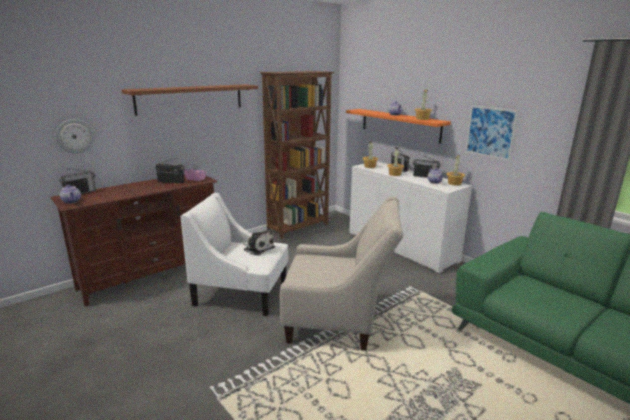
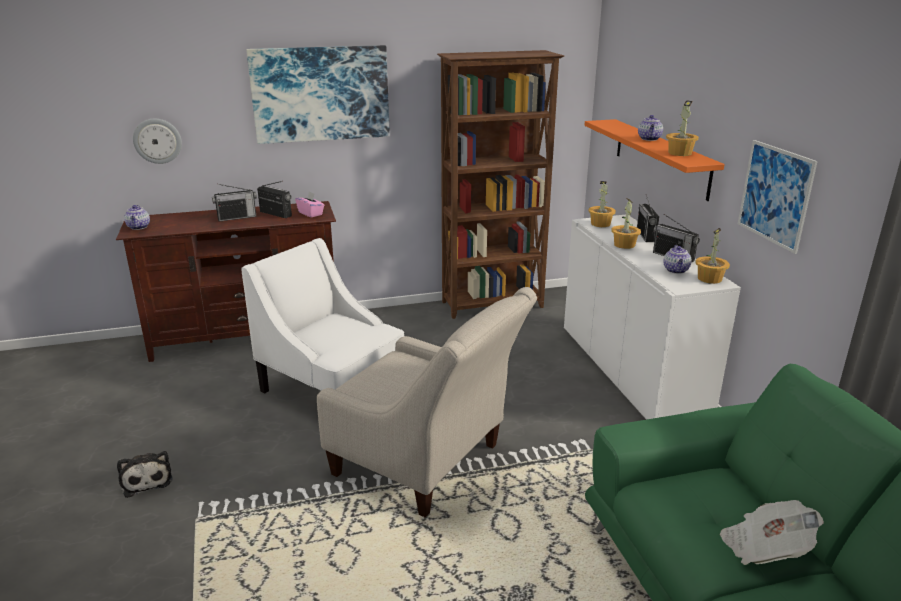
camera: 25 degrees right, 5 degrees up
radio [59,168,96,194] -> radio moved to [212,184,257,222]
brown shelf [121,84,258,116] -> picture [246,45,390,144]
plush toy [243,228,275,255] -> plush toy moved to [117,451,173,498]
none -> newspaper [720,500,824,565]

